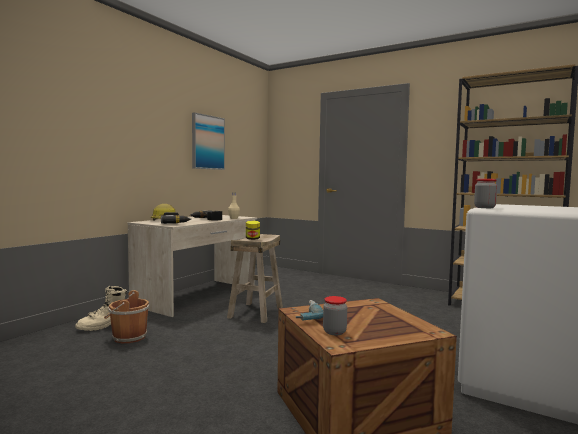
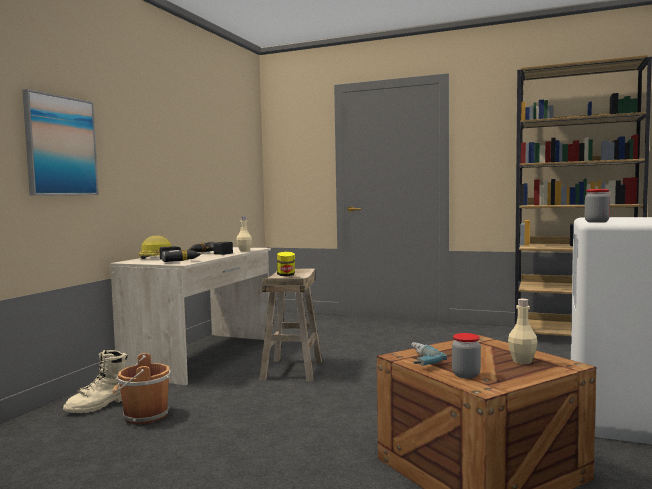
camera: 10 degrees left, 0 degrees up
picture [192,112,225,170] -> picture moved to [22,89,99,196]
none -> beige bottle [508,299,537,364]

